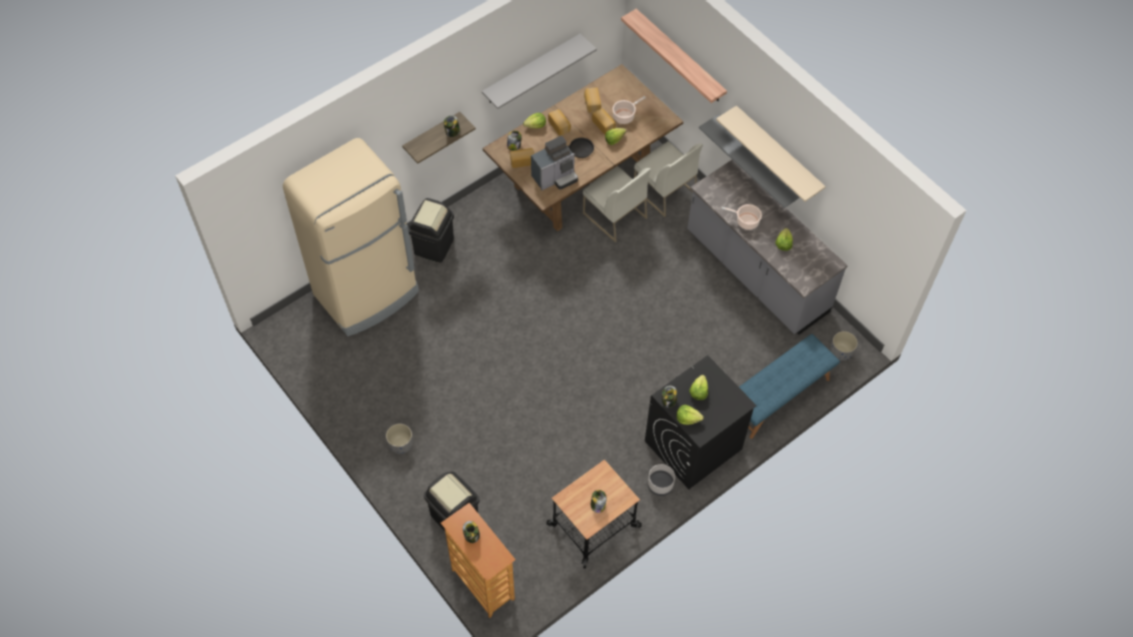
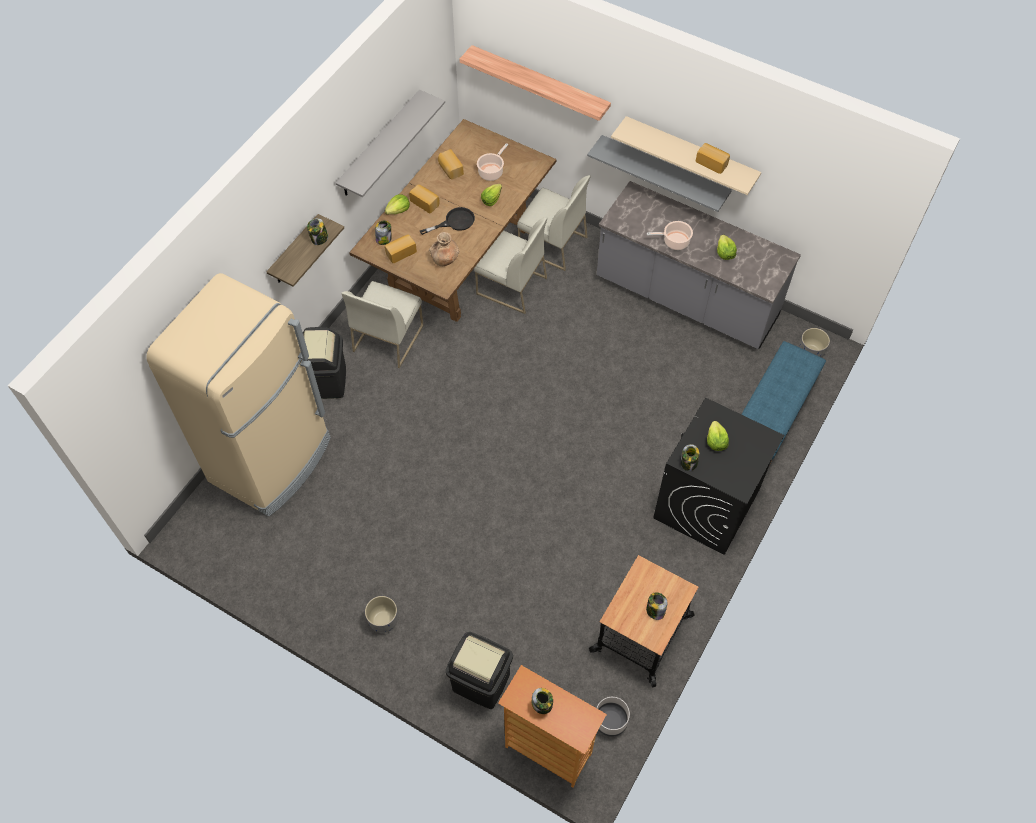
camera: 20 degrees left, 0 degrees up
coffee machine [531,136,578,190] -> brown vase [429,232,459,266]
bread [592,108,616,135] -> bread moved to [696,143,730,174]
grey planter [648,464,675,496] -> grey planter moved to [597,697,630,737]
lettuce [677,405,704,425] -> none
none -> white chair [341,281,424,368]

